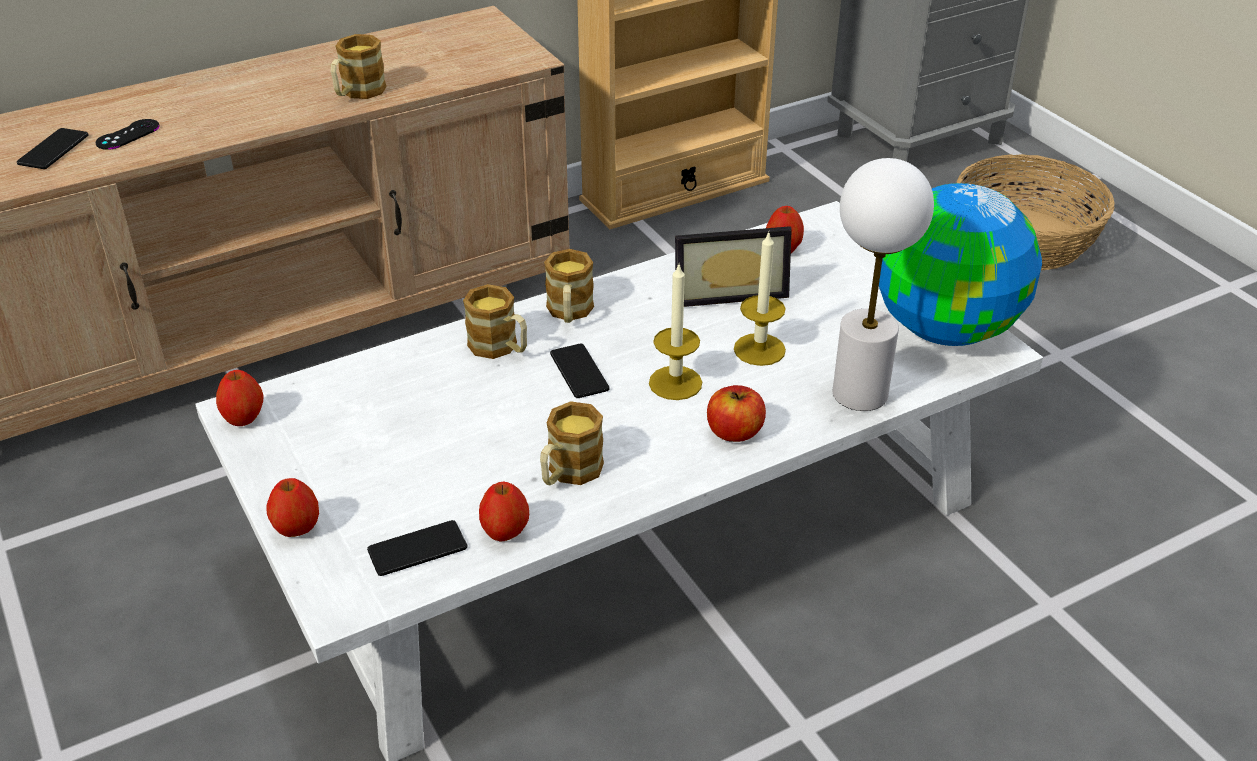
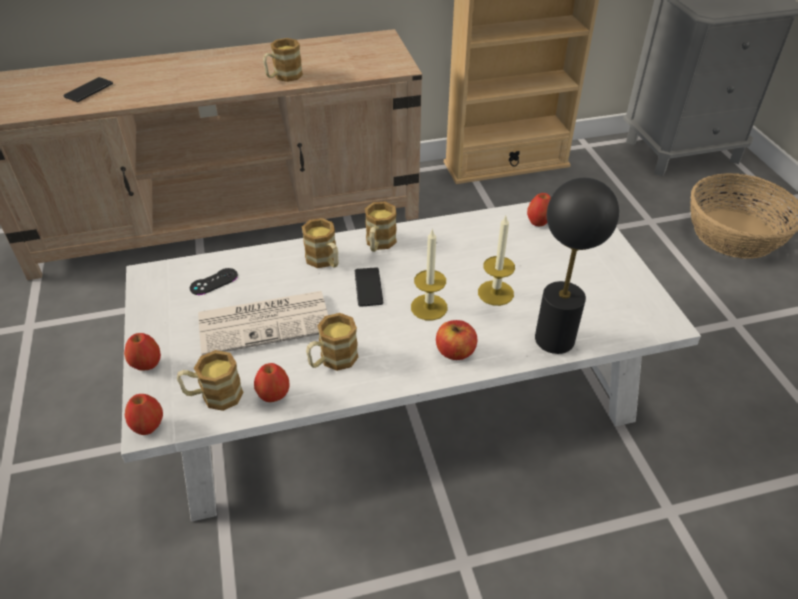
camera: 15 degrees right, 5 degrees up
black game controller [96,119,160,150] -> black game controller moved to [190,268,238,295]
apple [216,370,263,426] -> apple moved to [125,394,163,435]
phone [367,520,467,576] -> mug [177,350,243,411]
picture frame [675,226,792,307] -> none
white table lamp [833,158,934,411] -> black table lamp [535,178,619,354]
globe [879,183,1042,346] -> none
none -> newspaper [198,291,328,355]

